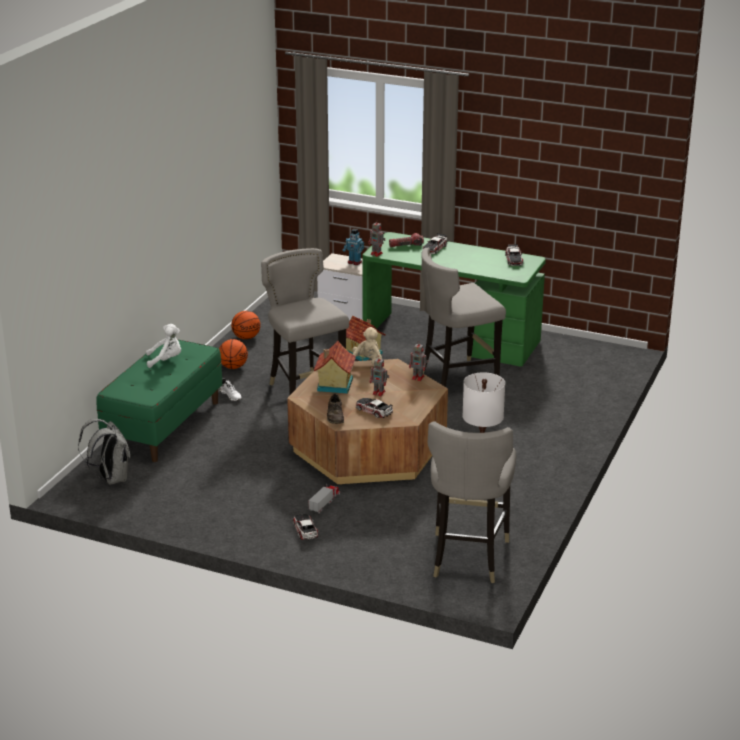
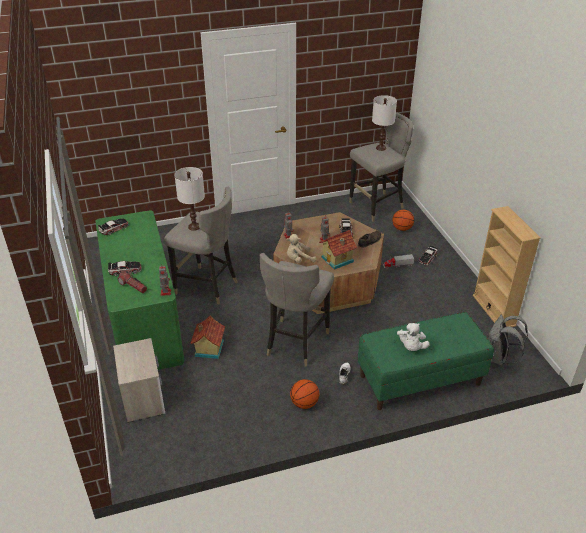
camera: 130 degrees left, 10 degrees up
white plush toy [146,324,181,368] -> white plush toy turned 120 degrees counterclockwise [397,323,430,351]
basketball [231,311,260,339] -> basketball moved to [392,210,414,231]
toy robot [343,229,364,265] -> none
none -> white table lamp [174,167,205,231]
none -> beige bookcase [473,206,541,327]

